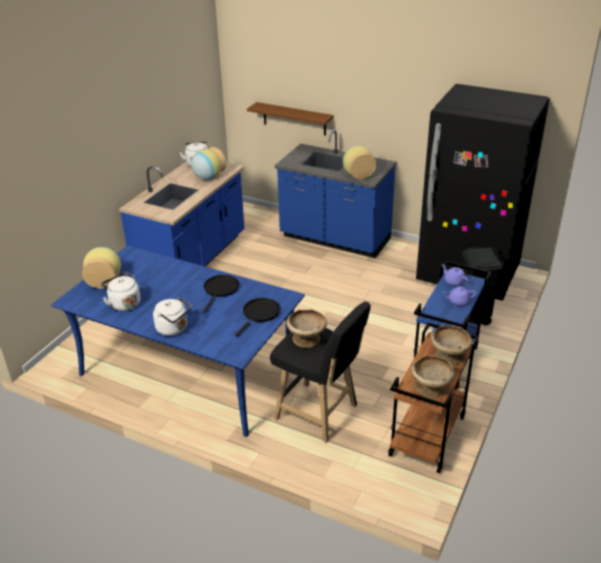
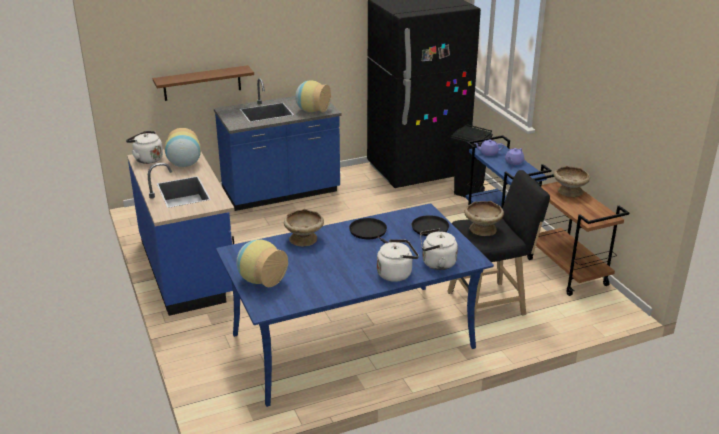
camera: 50 degrees left, 5 degrees down
white kettle [101,272,141,311] -> white kettle moved to [420,228,458,270]
beige bowl [411,355,455,398] -> beige bowl moved to [284,209,324,246]

